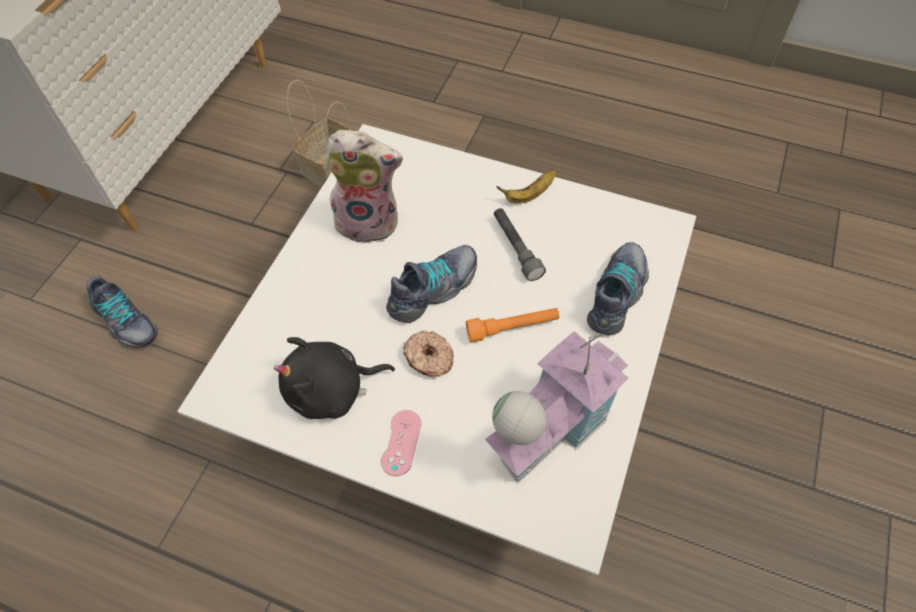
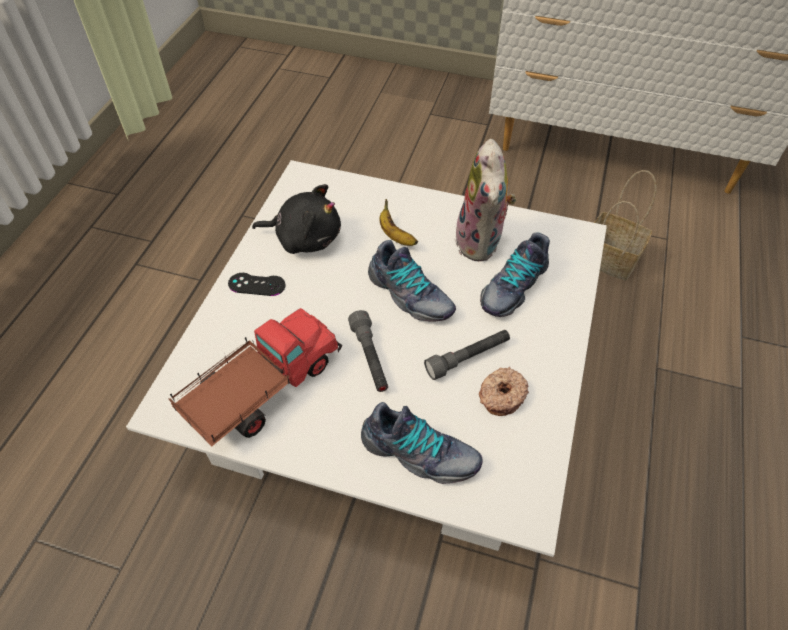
camera: 85 degrees right, 5 degrees down
shoe [86,276,158,348] -> shoe moved to [480,232,550,317]
black plush toy [274,337,395,419] -> black plush toy turned 120 degrees clockwise [252,184,341,254]
pink game controller [381,410,421,476] -> black game controller [228,273,286,296]
donut [403,331,454,377] -> donut moved to [479,367,529,416]
orange flashlight [466,308,560,342] -> grey flashlight [348,310,388,392]
toy house [485,331,628,484] -> toy truck [169,308,342,446]
banana [496,169,556,204] -> banana moved to [379,199,418,246]

